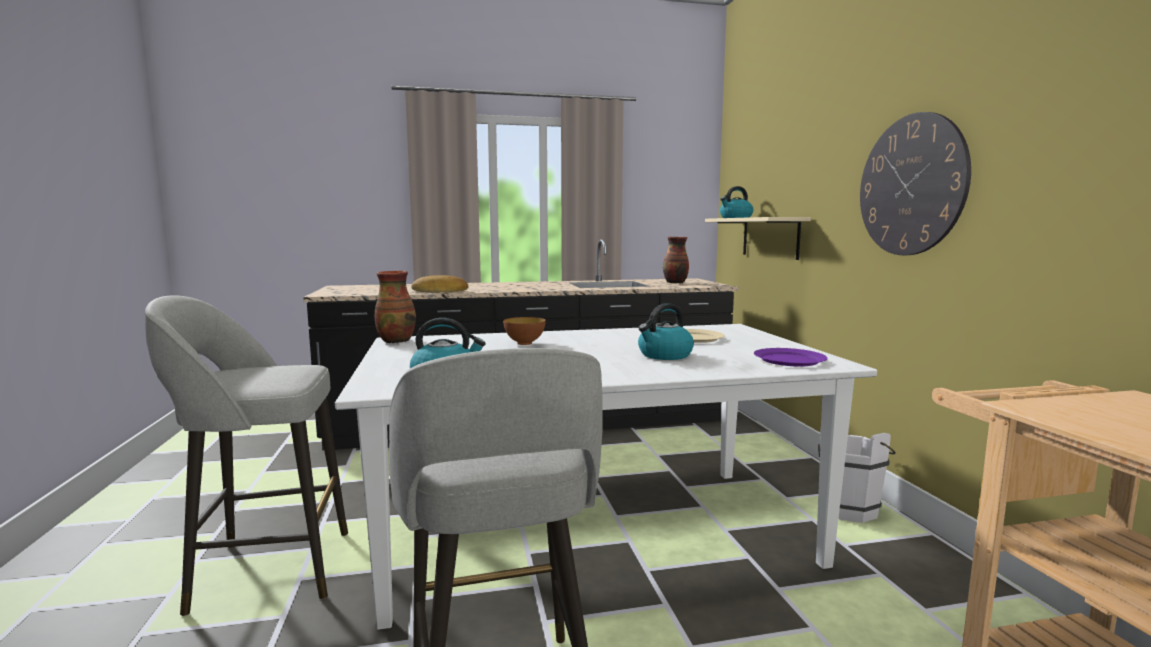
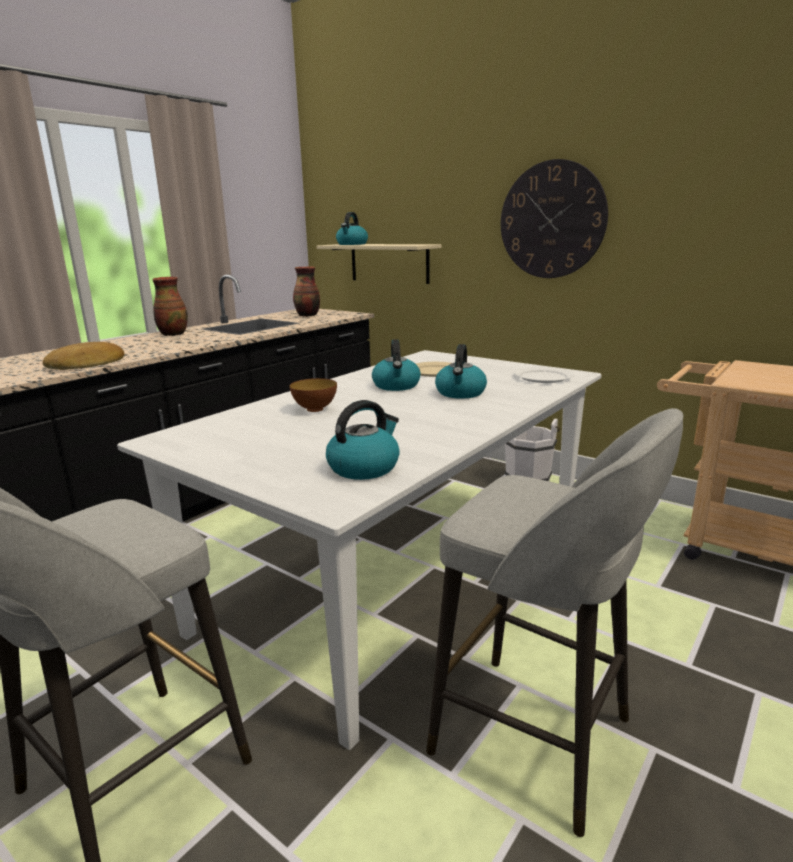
camera: 40 degrees left, 10 degrees up
vase [375,271,416,343] -> vase moved to [152,277,188,336]
purple plate [754,348,828,367] -> white plate [514,367,573,383]
none -> kettle [372,339,421,391]

